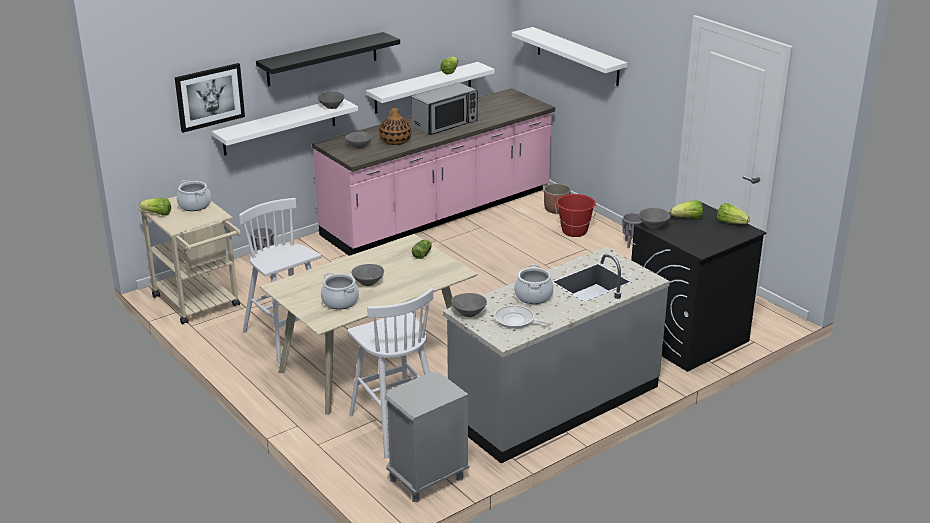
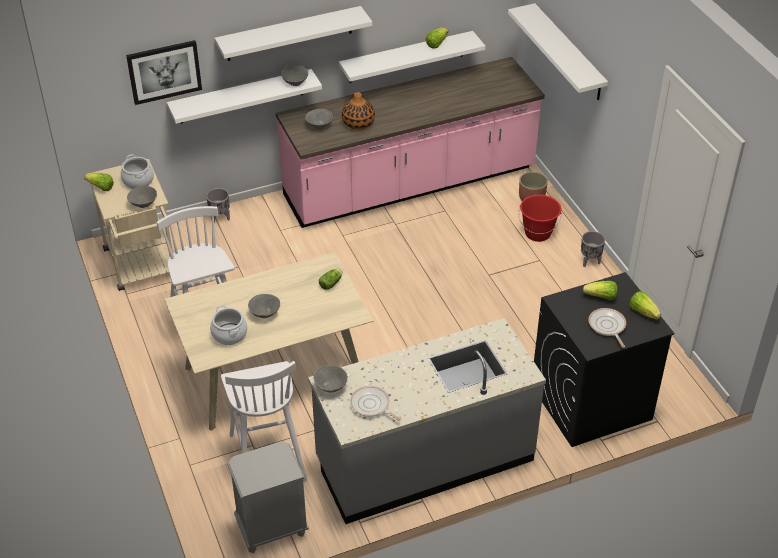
camera: 15 degrees right, 15 degrees up
black shelf [256,32,400,86] -> white shelf [215,6,372,61]
microwave [411,83,478,135] -> none
cooking pot [514,264,554,304] -> none
grey bowl [639,208,670,229] -> grey bowl moved to [127,186,157,208]
none -> frying pan [588,308,626,348]

